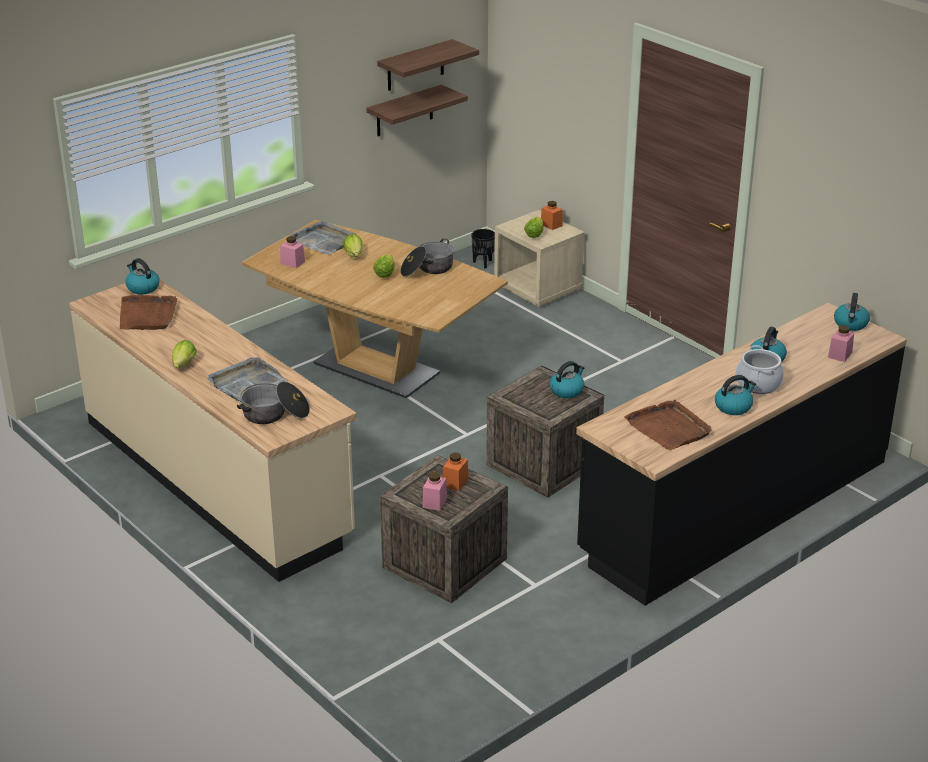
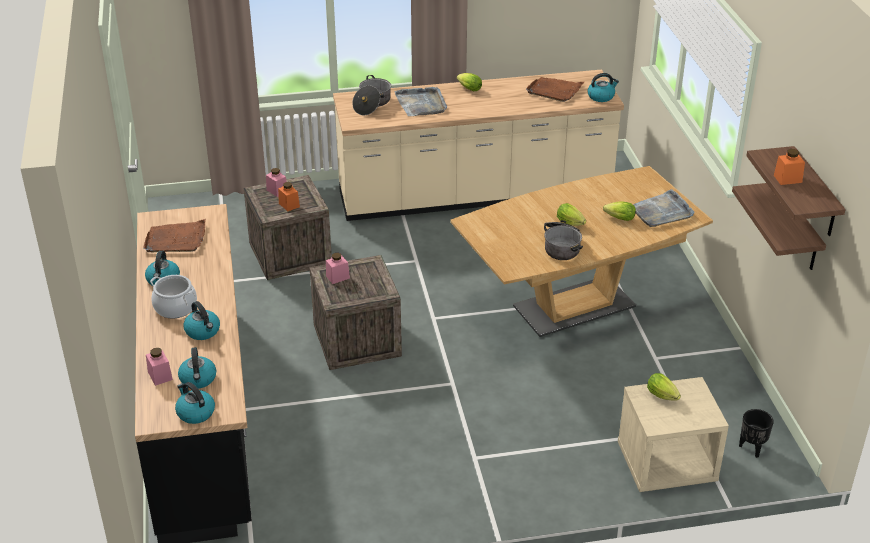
camera: 120 degrees right, 5 degrees up
pink jar [280,236,305,268] -> pink jar moved to [326,253,350,284]
orange jar [541,201,563,230] -> orange jar moved to [774,149,805,185]
kettle [550,361,585,398] -> kettle moved to [178,347,216,389]

